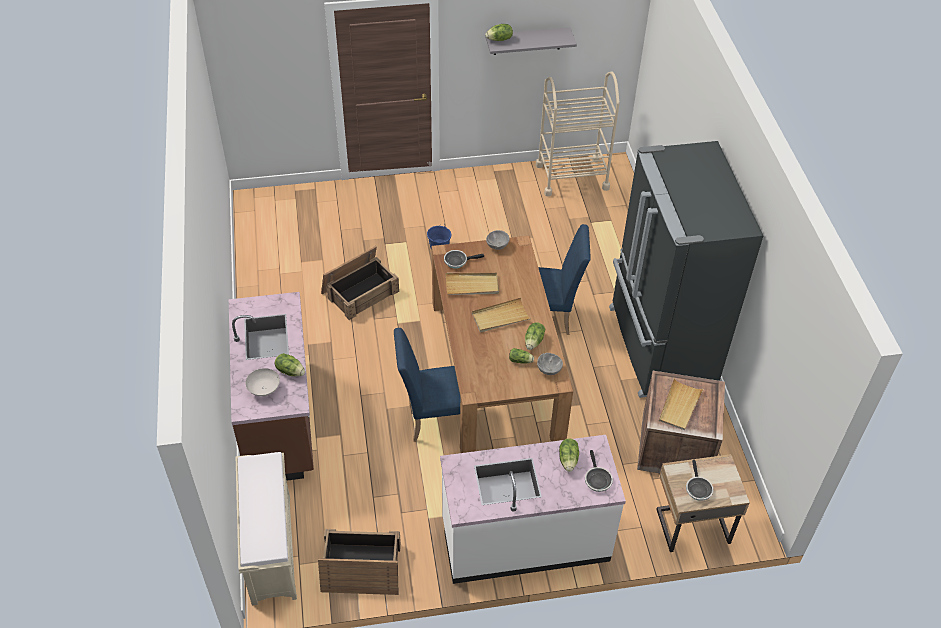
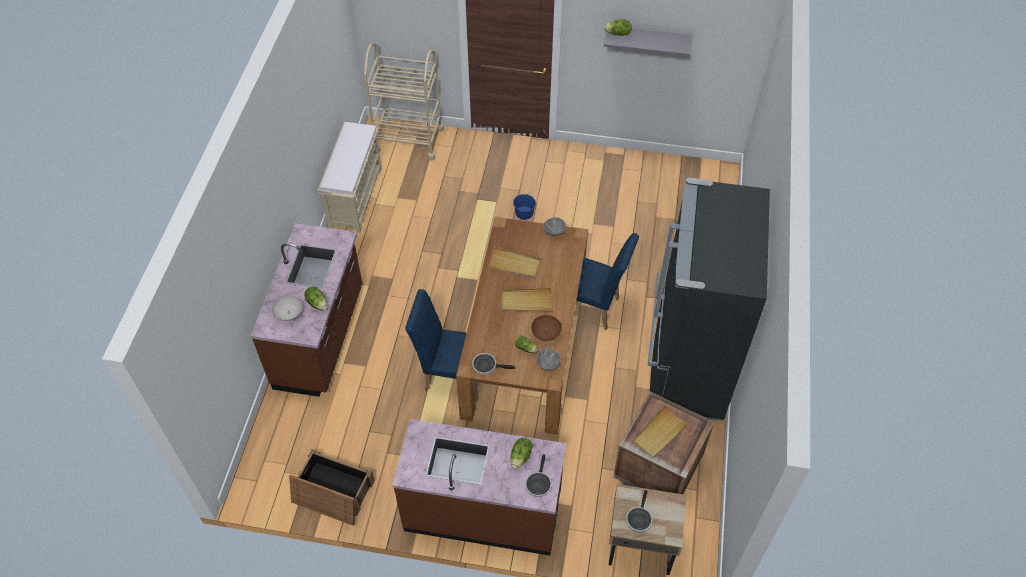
camera: 20 degrees right, 5 degrees up
beige bench [236,452,297,606] -> beige bench moved to [317,122,382,233]
crate [321,246,399,320] -> none
white counter [440,435,626,584] -> brown counter [392,419,566,556]
frying pan [444,250,484,268] -> frying pan moved to [472,353,515,374]
lettuce [525,322,545,350] -> brown bowl [531,315,562,341]
beige cart [536,71,620,197] -> beige cart moved to [364,43,444,161]

